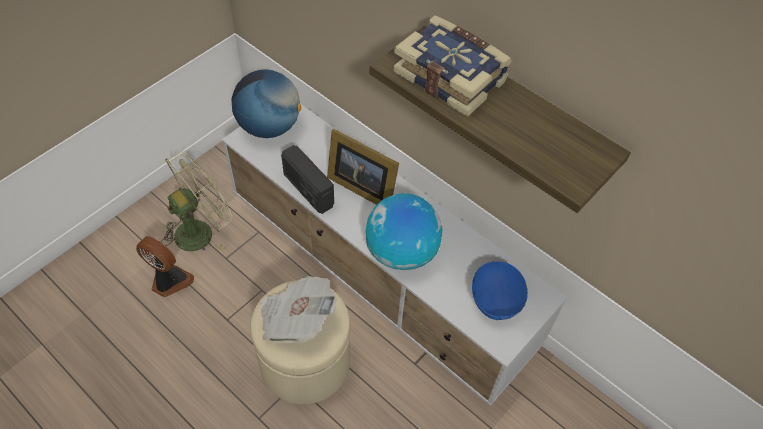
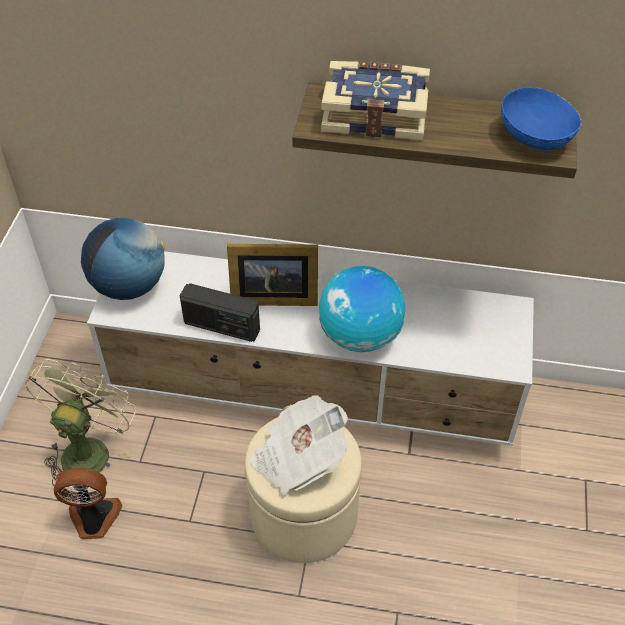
camera: 30 degrees left, 5 degrees down
blue bowl [472,262,528,320] -> blue bowl moved to [501,87,582,150]

